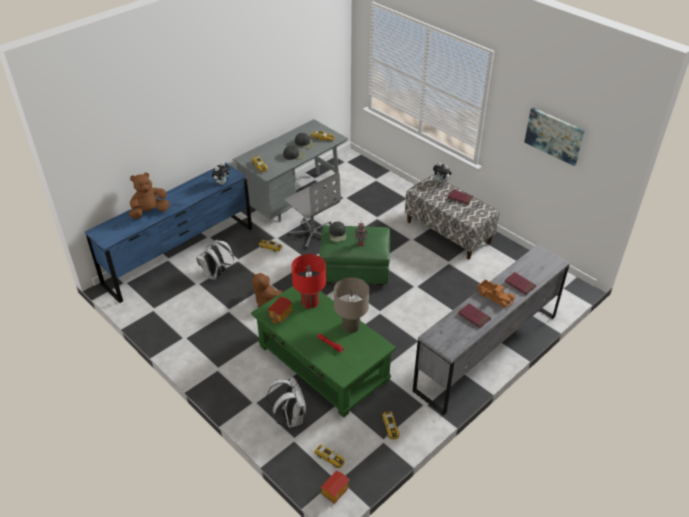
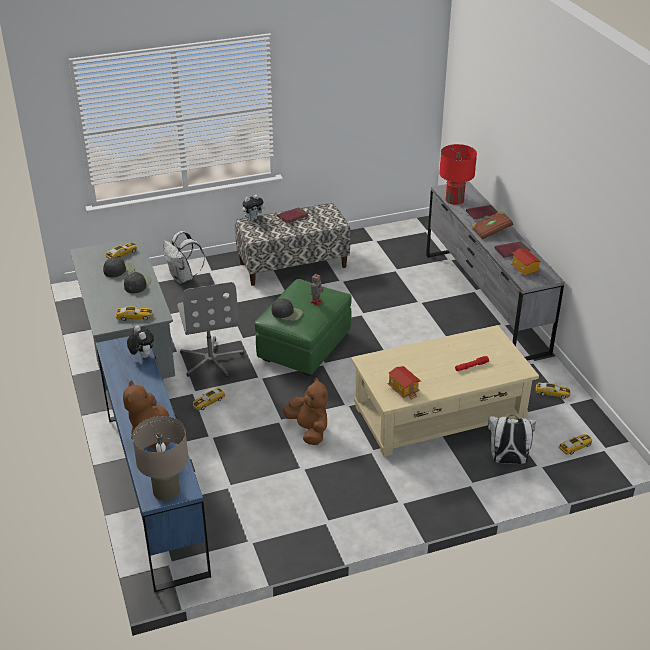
camera: 65 degrees left, 5 degrees down
white backpack [196,240,234,280] -> white backpack moved to [163,231,205,284]
green coffee table [251,286,396,418] -> beige coffee table [351,325,539,457]
brown plush toy [252,273,283,308] -> brown plush toy turned 105 degrees counterclockwise [283,378,328,445]
grey office chair [284,172,341,248] -> grey office chair turned 90 degrees clockwise [177,282,244,378]
red table lamp [291,254,326,308] -> red table lamp moved to [439,144,477,205]
toy house [321,470,349,504] -> toy house moved to [511,249,541,277]
beige table lamp [334,277,369,333] -> beige table lamp moved to [132,416,189,501]
toy truck [477,279,515,308] -> brown book [471,210,513,239]
picture [524,108,585,166] -> none

